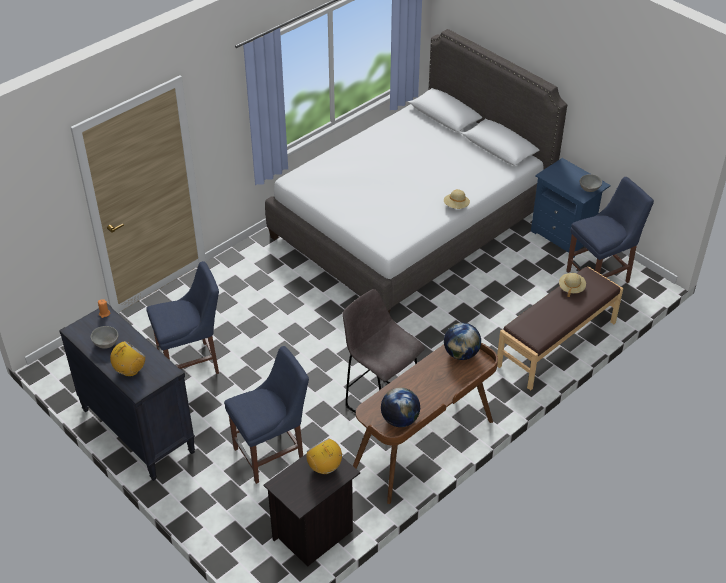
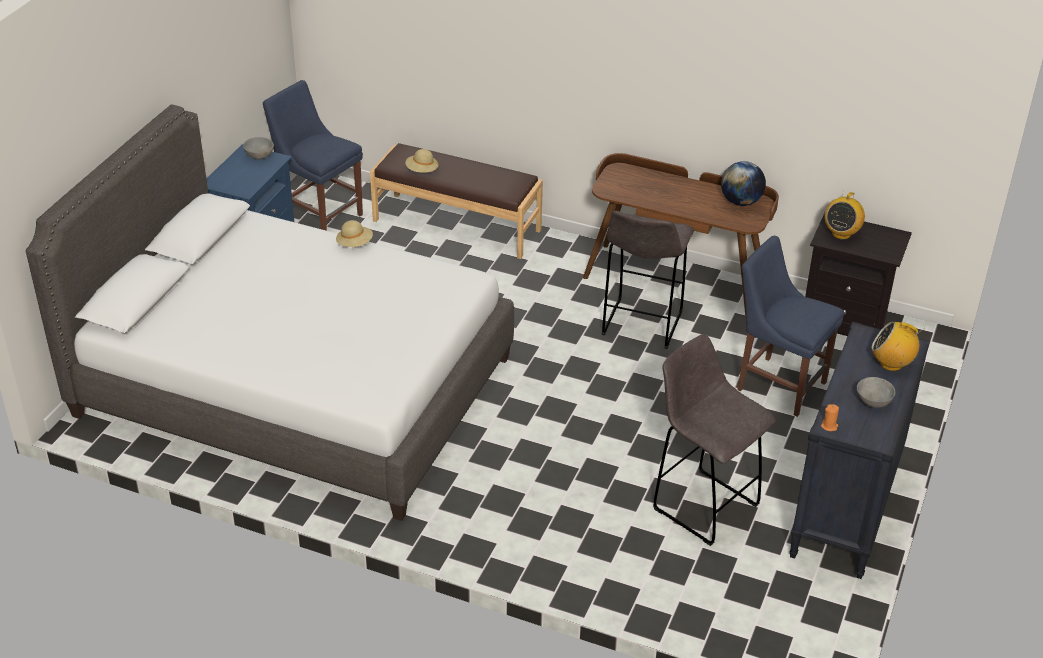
camera: 115 degrees left, 5 degrees down
blue chair [146,261,219,374] -> grey stool [653,334,776,546]
globe [444,323,481,360] -> none

